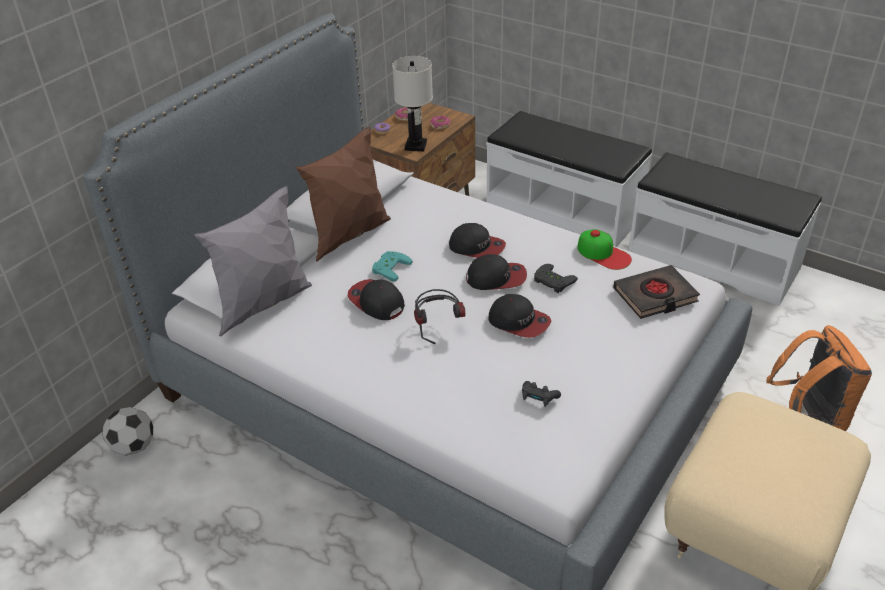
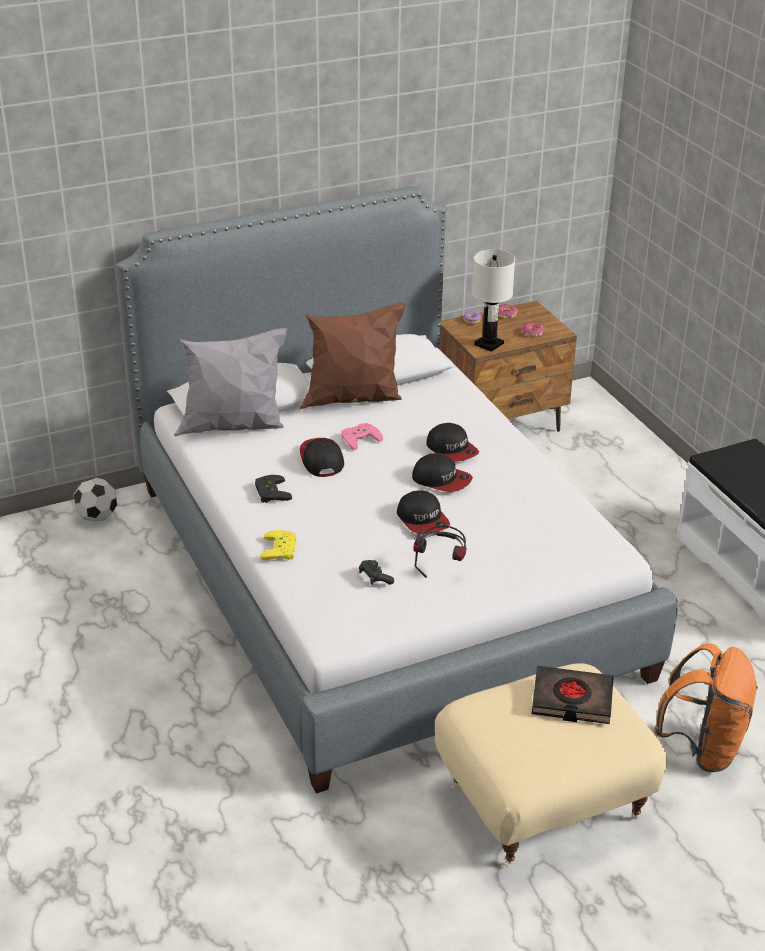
camera: 30 degrees right, 5 degrees down
turquoise game controller [372,251,413,282] -> pink game controller [341,423,383,450]
headphones [414,289,465,344] -> headphones moved to [413,526,466,578]
white bench [486,111,652,247] -> none
black game controller [534,264,578,293] -> black game controller moved to [255,475,292,503]
cap [577,229,632,270] -> none
black book [613,265,700,319] -> black book moved to [532,666,614,724]
none -> yellow game controller [260,530,296,560]

